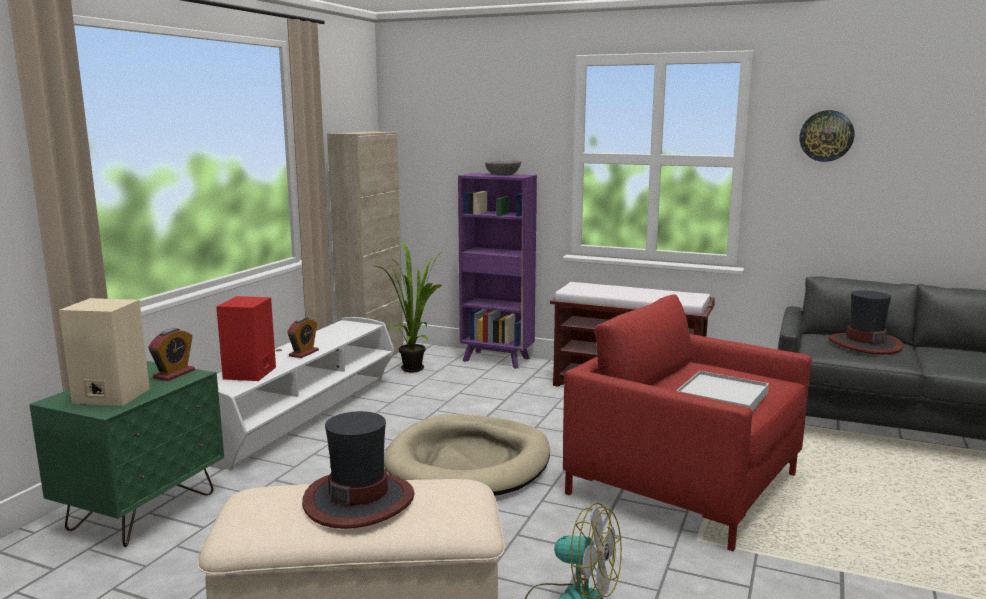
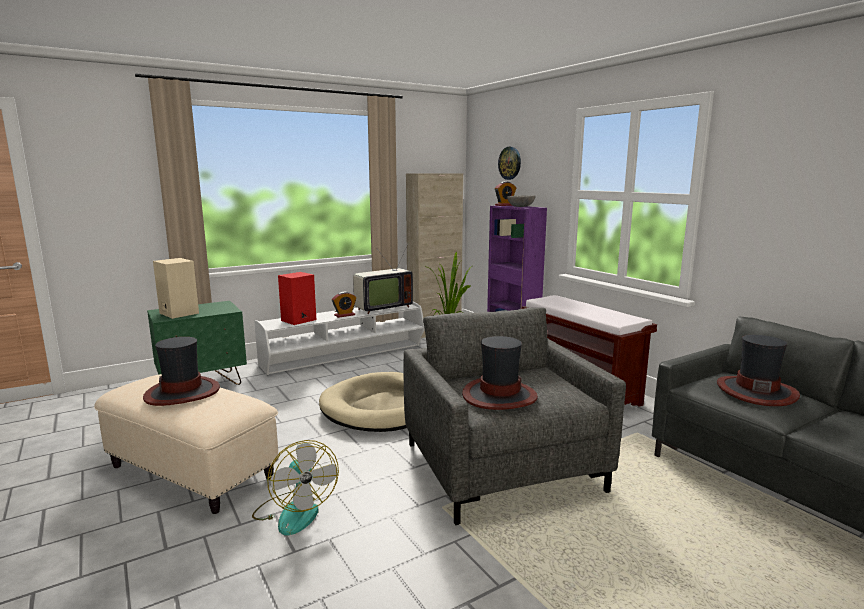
camera: 35 degrees right, 0 degrees up
alarm clock [148,328,195,381] -> alarm clock moved to [495,182,516,206]
red armchair [563,294,812,551] -> grey armchair [403,308,626,525]
white tray [676,371,769,412] -> hat [462,336,538,410]
wall clock [799,110,854,162] -> wall clock moved to [498,147,521,180]
none -> television [353,244,413,314]

